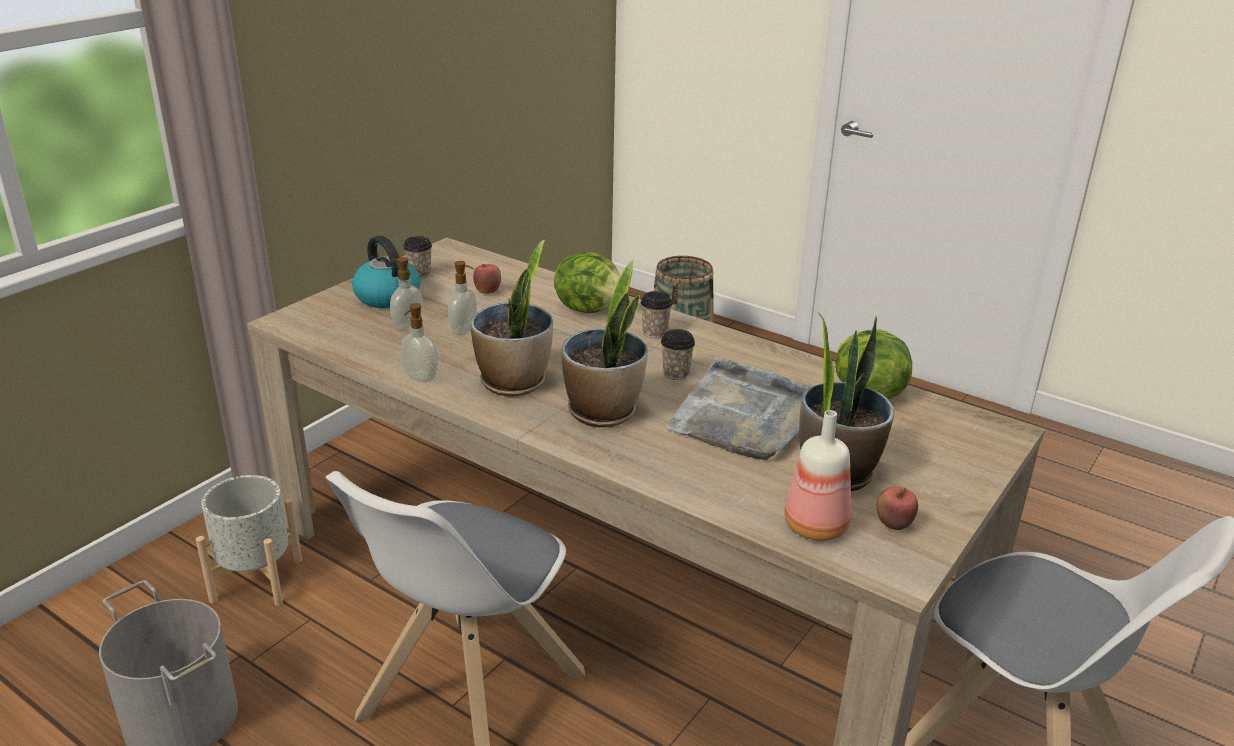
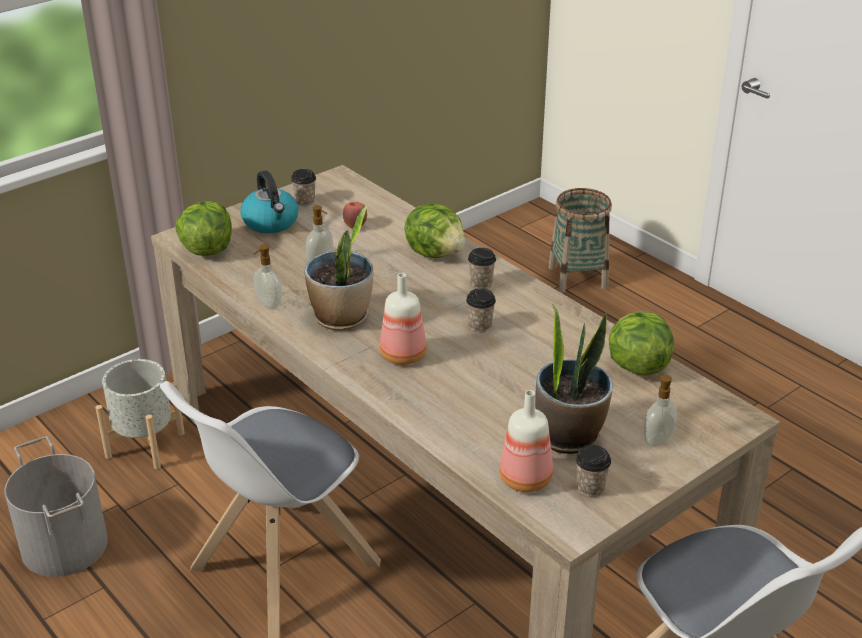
camera: 15 degrees right, 5 degrees up
soap dispenser [390,257,423,331] -> soap dispenser moved to [643,374,678,447]
potted plant [562,260,648,427] -> bottle [380,273,427,365]
grey tray [665,358,812,460] -> none
apple [877,487,918,530] -> cup [576,445,611,497]
none -> lettuce [175,201,232,256]

